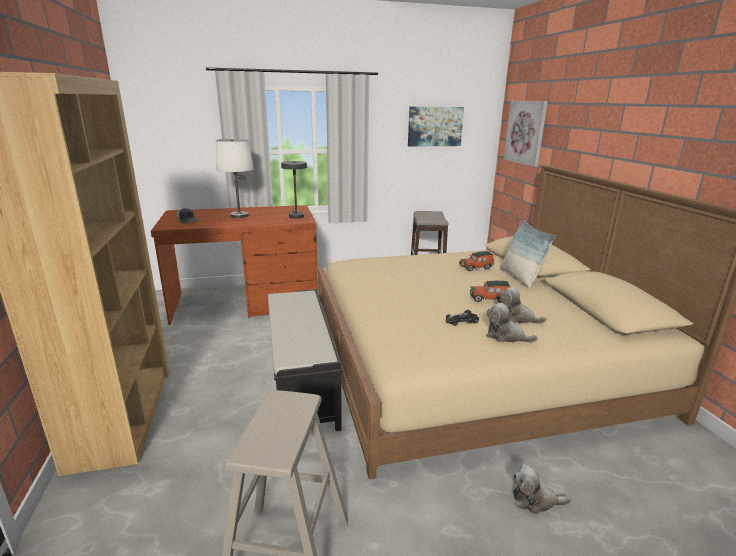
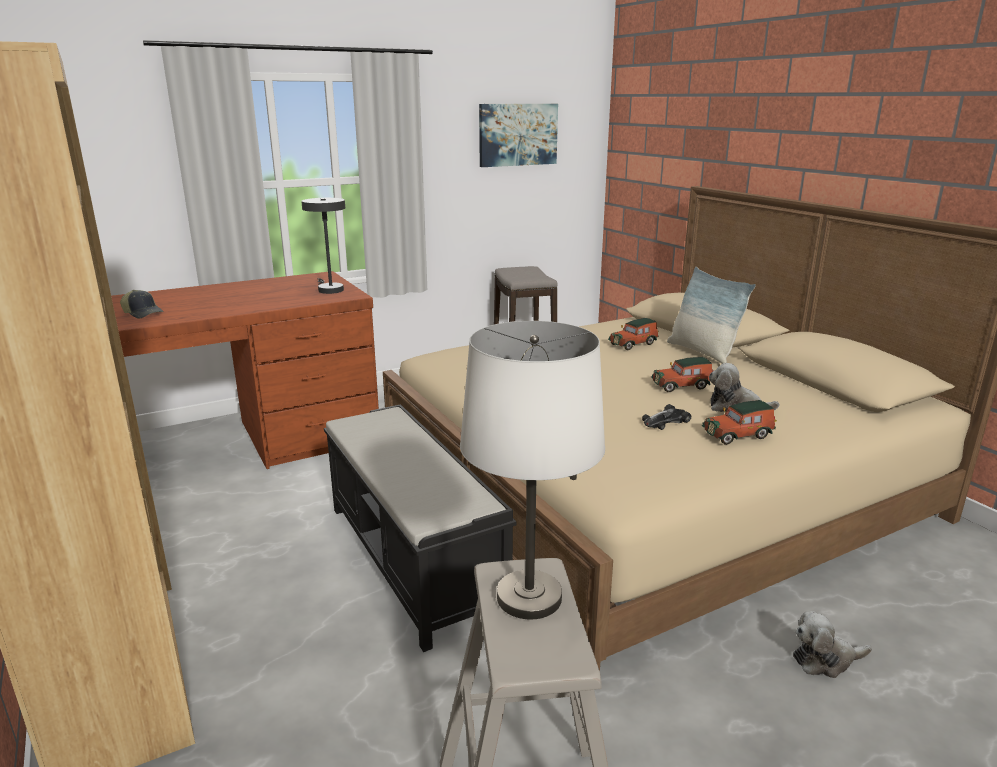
camera: 15 degrees left, 0 degrees up
white table lamp [216,139,254,218] -> white table lamp moved to [460,321,605,619]
plush toy [486,303,538,342] -> toy car [702,400,777,445]
picture [504,101,548,167] -> none

